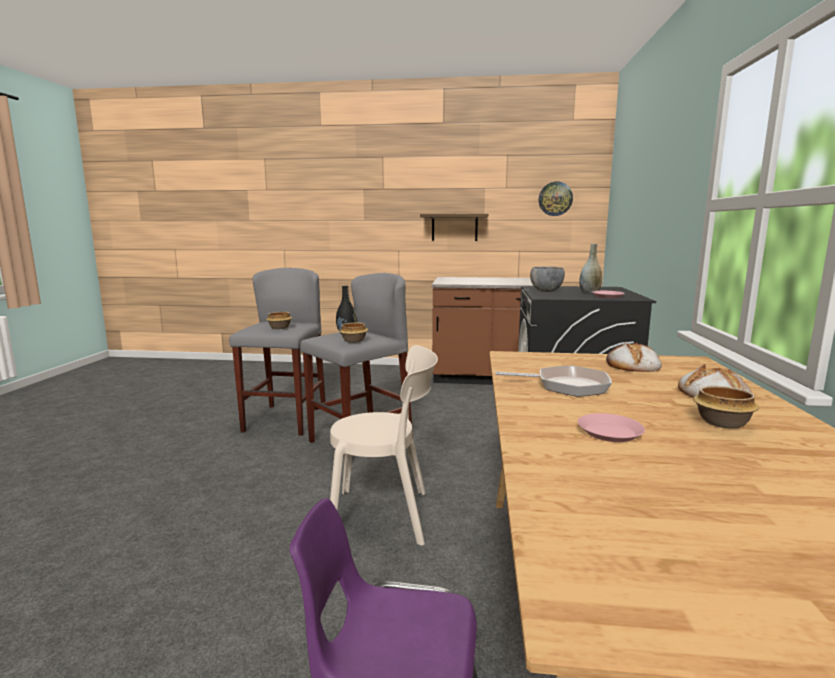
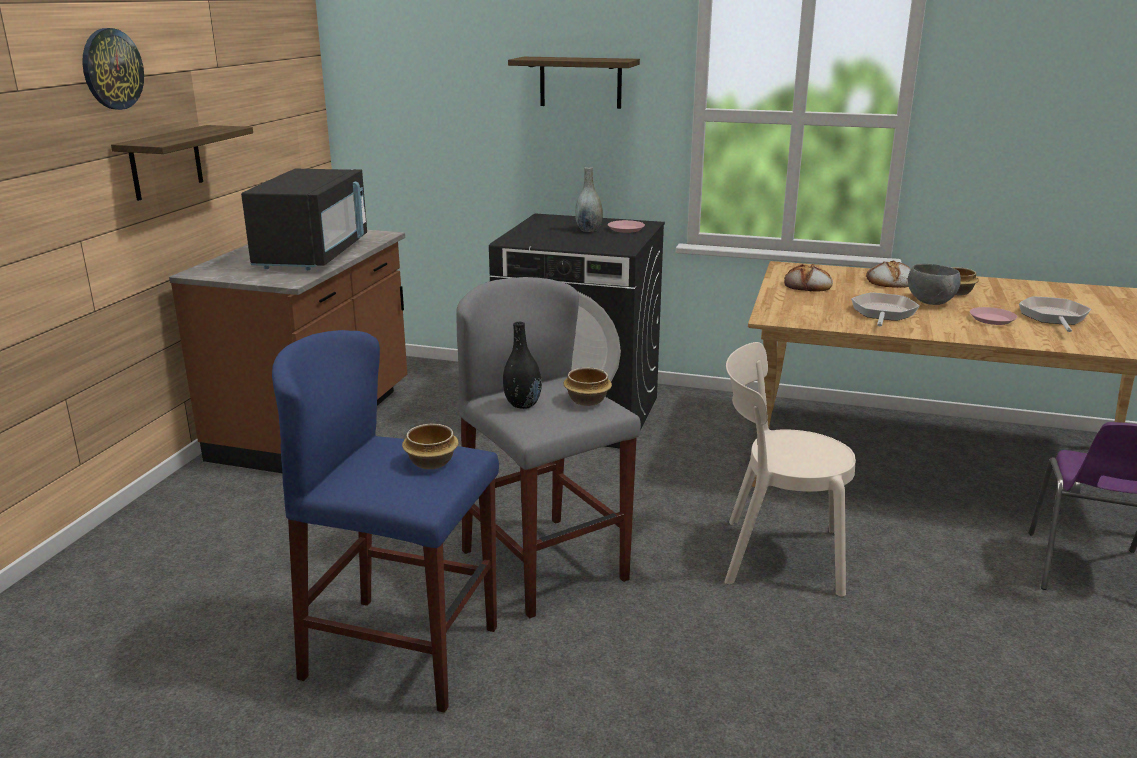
camera: 80 degrees left, 10 degrees up
grey stool [229,268,326,436] -> blue stool [272,330,499,713]
beige chair [330,345,438,546] -> beige chair turned 90 degrees counterclockwise [725,342,856,596]
grey bowl [530,267,565,292] -> grey bowl moved to [908,264,961,305]
wall clock [539,182,573,216] -> wall clock moved to [82,28,144,110]
none -> black microwave [241,169,367,270]
none -> shelf [508,57,640,109]
none -> frying pan [1019,296,1091,332]

